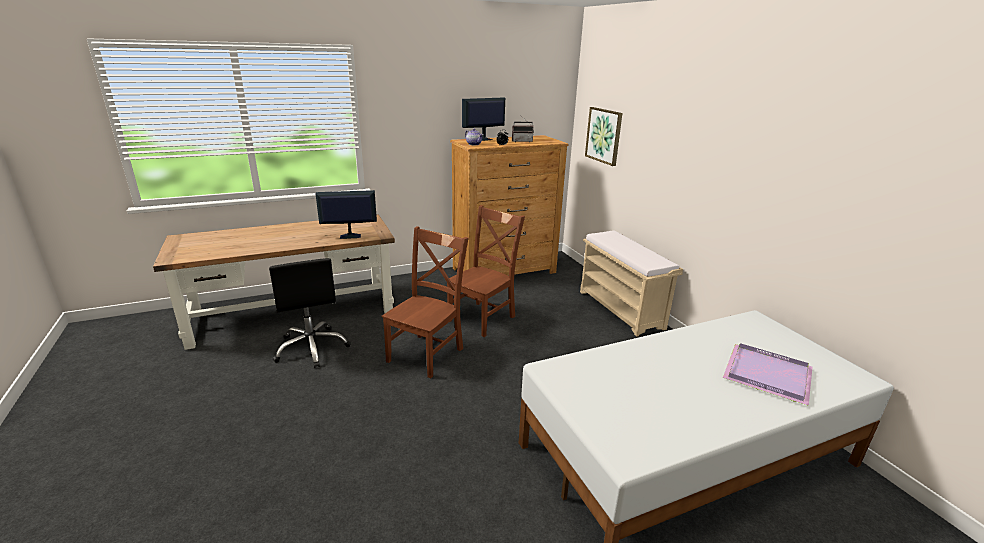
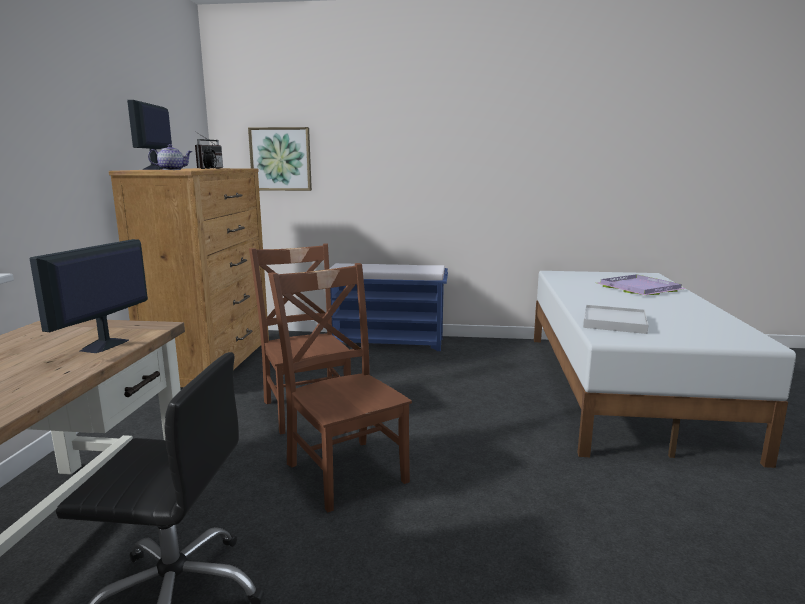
camera: 60 degrees left, 10 degrees down
beige bench [580,231,683,337] -> blue bench [329,263,448,351]
none -> white tray [583,305,648,334]

